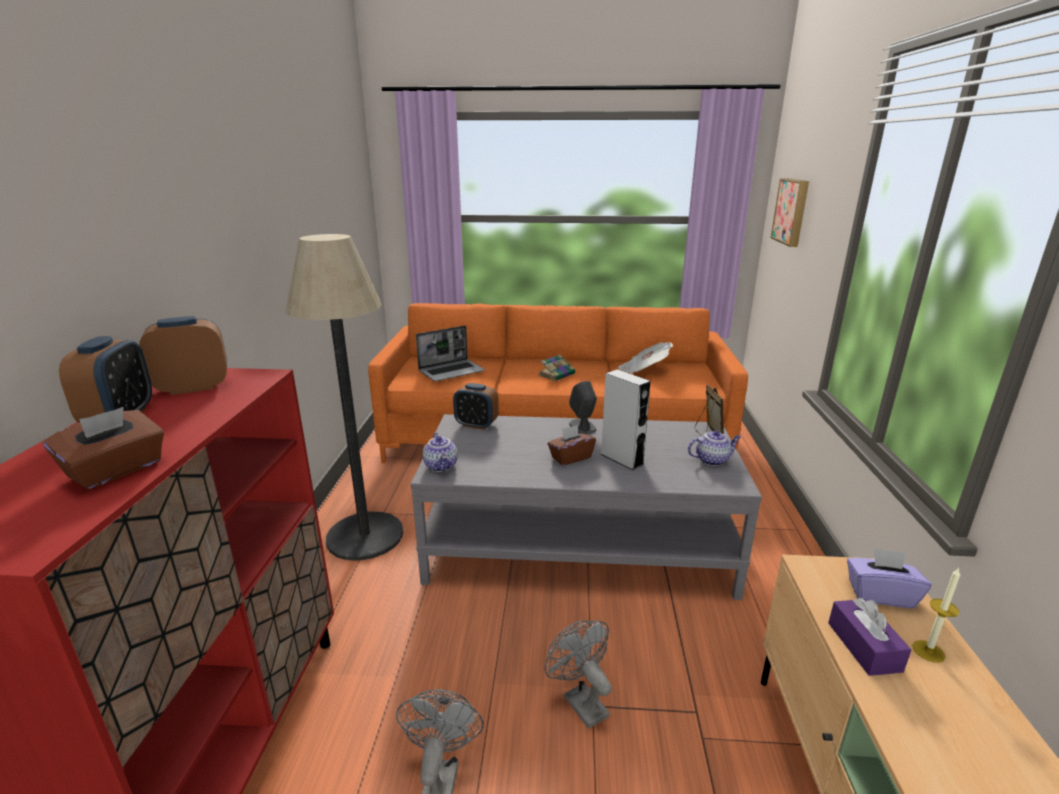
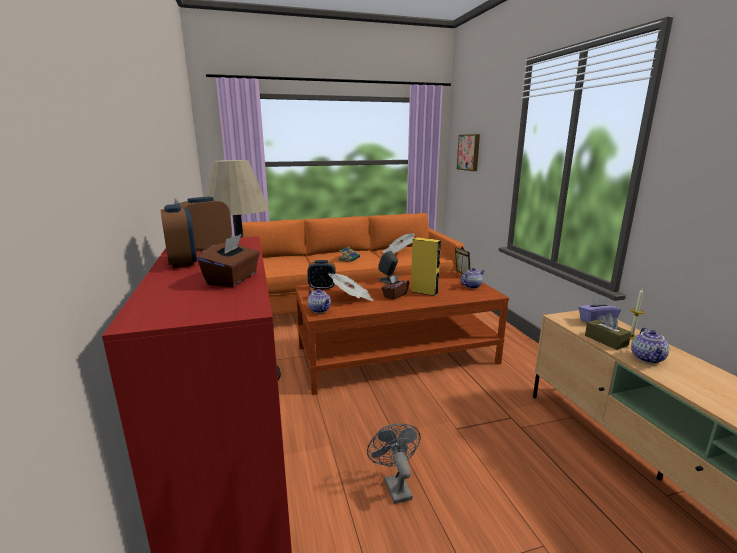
camera: 20 degrees left, 5 degrees down
grey coffee table [410,414,762,600] -> brown coffee table [295,271,509,395]
laptop [416,326,485,381] -> none
grey fan [545,620,612,729] -> none
grey speaker [601,369,651,470] -> yellow speaker [411,237,441,296]
purple tissue box [828,598,911,676] -> brown tissue box [585,313,631,350]
none -> newspaper [328,273,374,301]
none -> teapot [631,327,669,364]

